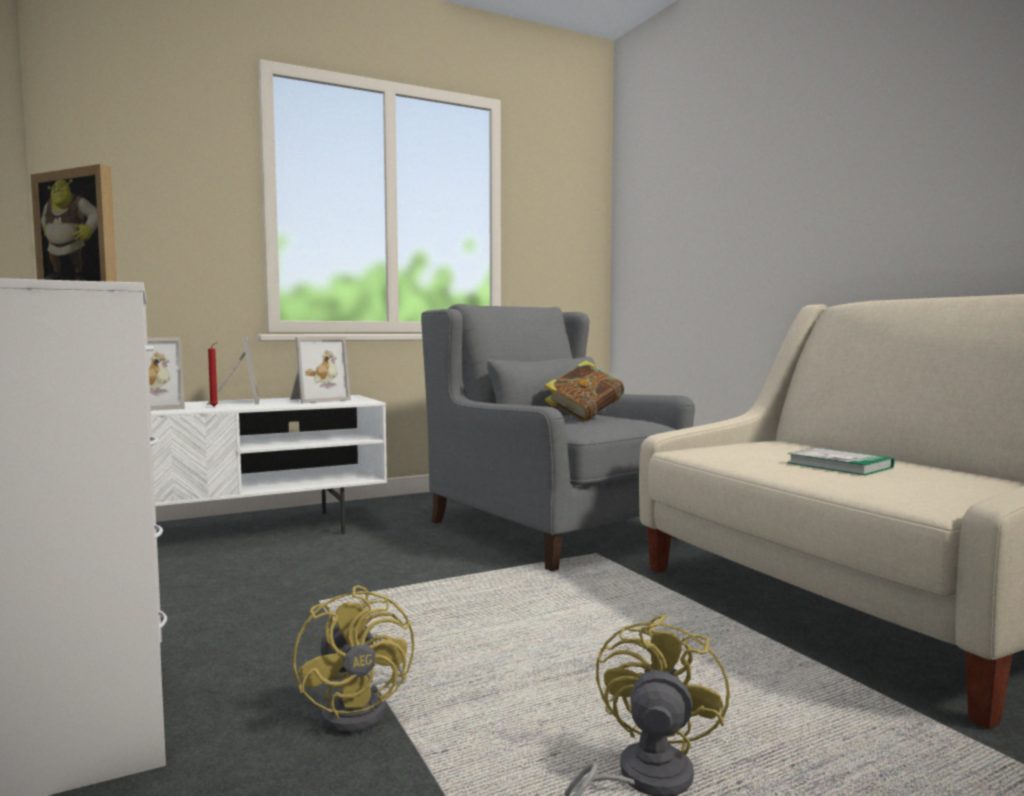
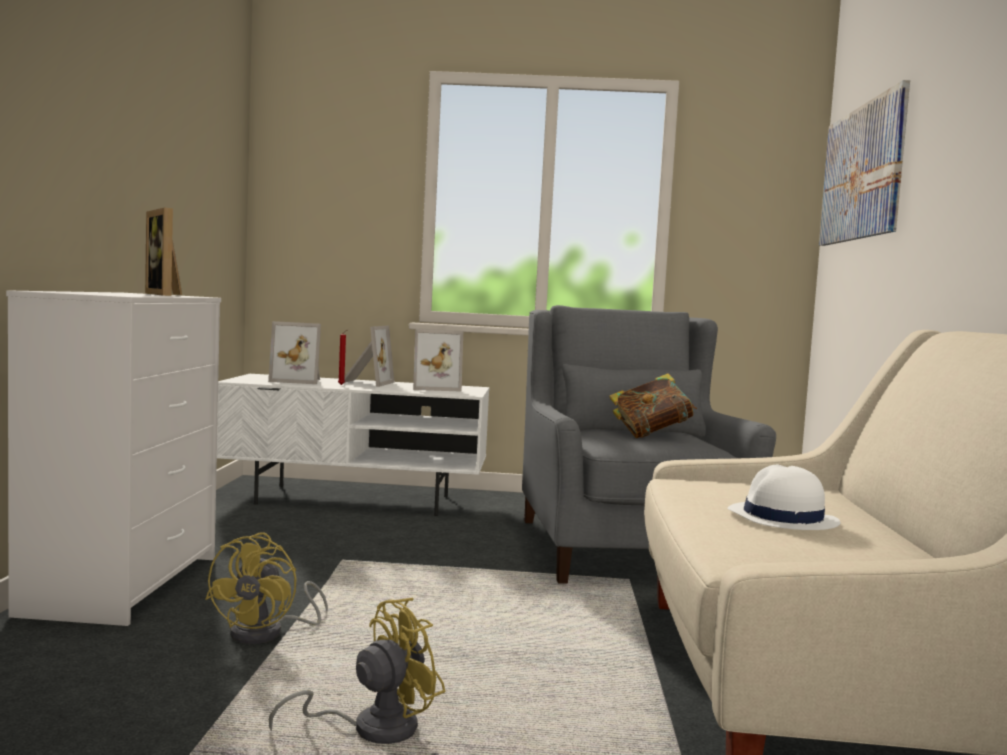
camera: 30 degrees right, 0 degrees up
book [787,447,894,475] -> white hat [728,465,840,530]
none -> picture [819,80,910,246]

